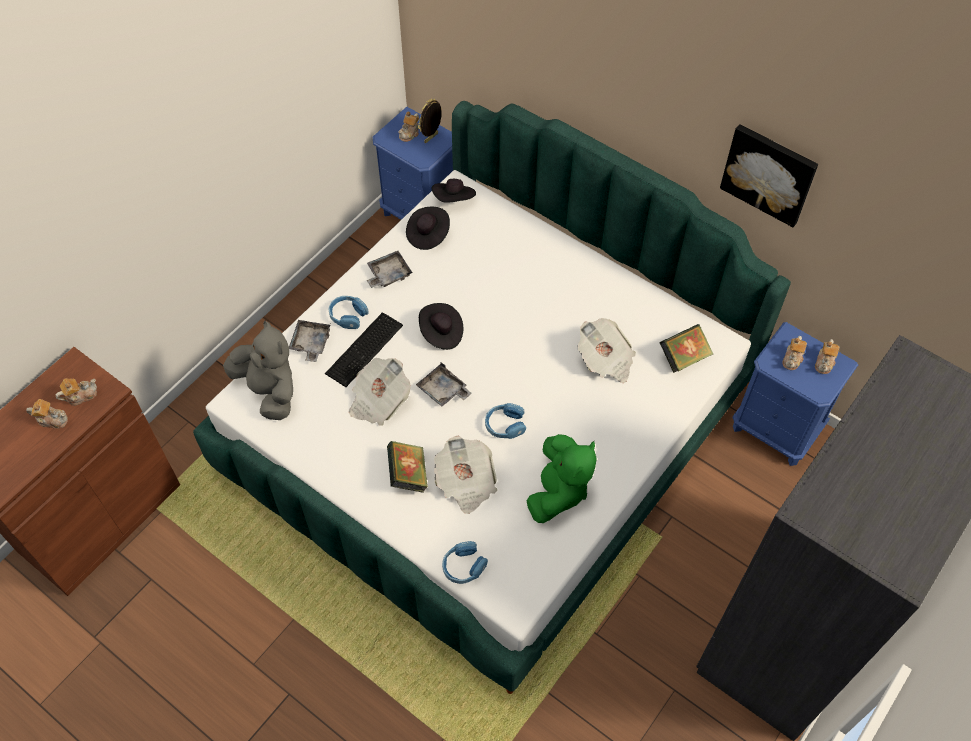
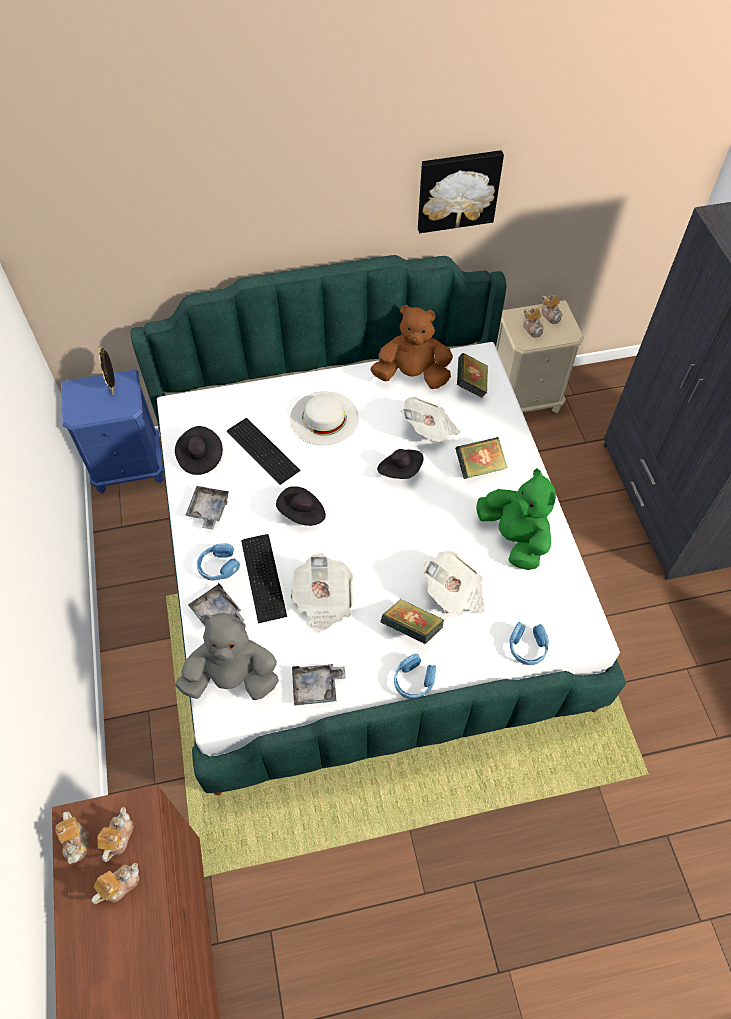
camera: 50 degrees left, 0 degrees up
teapot [398,112,419,142] -> teapot moved to [56,812,89,864]
grey tray [416,362,472,407] -> grey tray moved to [292,664,346,706]
black hat [432,179,476,202] -> black hat moved to [377,449,424,479]
blue headphones [485,403,526,439] -> blue headphones moved to [394,654,436,699]
blue nightstand [732,322,858,466] -> beige nightstand [496,300,584,413]
none -> keyboard [227,418,301,485]
none -> white hat [290,391,359,445]
none -> brown plush toy [370,305,453,389]
none -> book [455,437,508,479]

